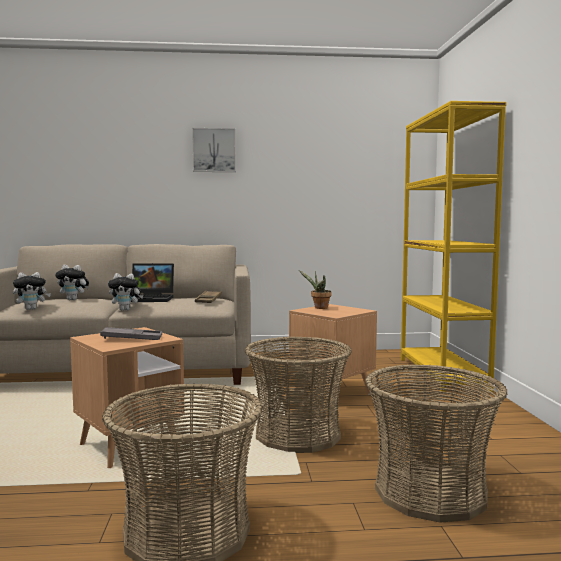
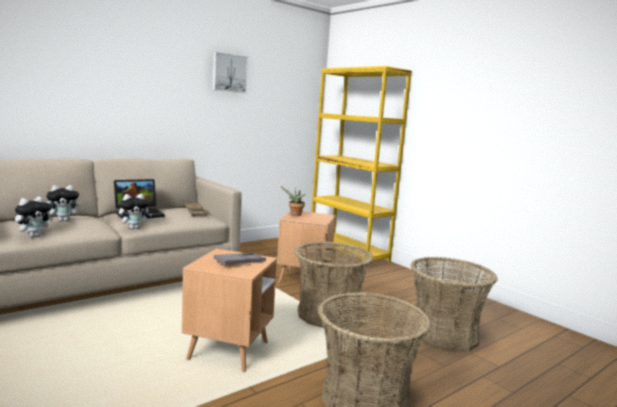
camera: 35 degrees left, 5 degrees up
picture [192,128,236,172] -> picture moved to [213,52,248,93]

